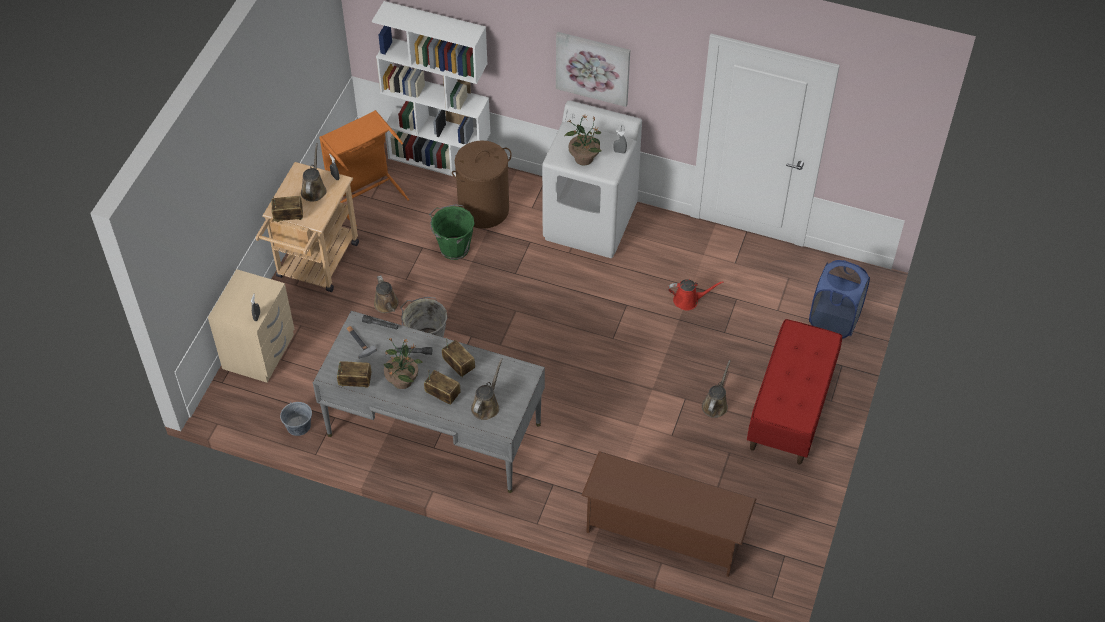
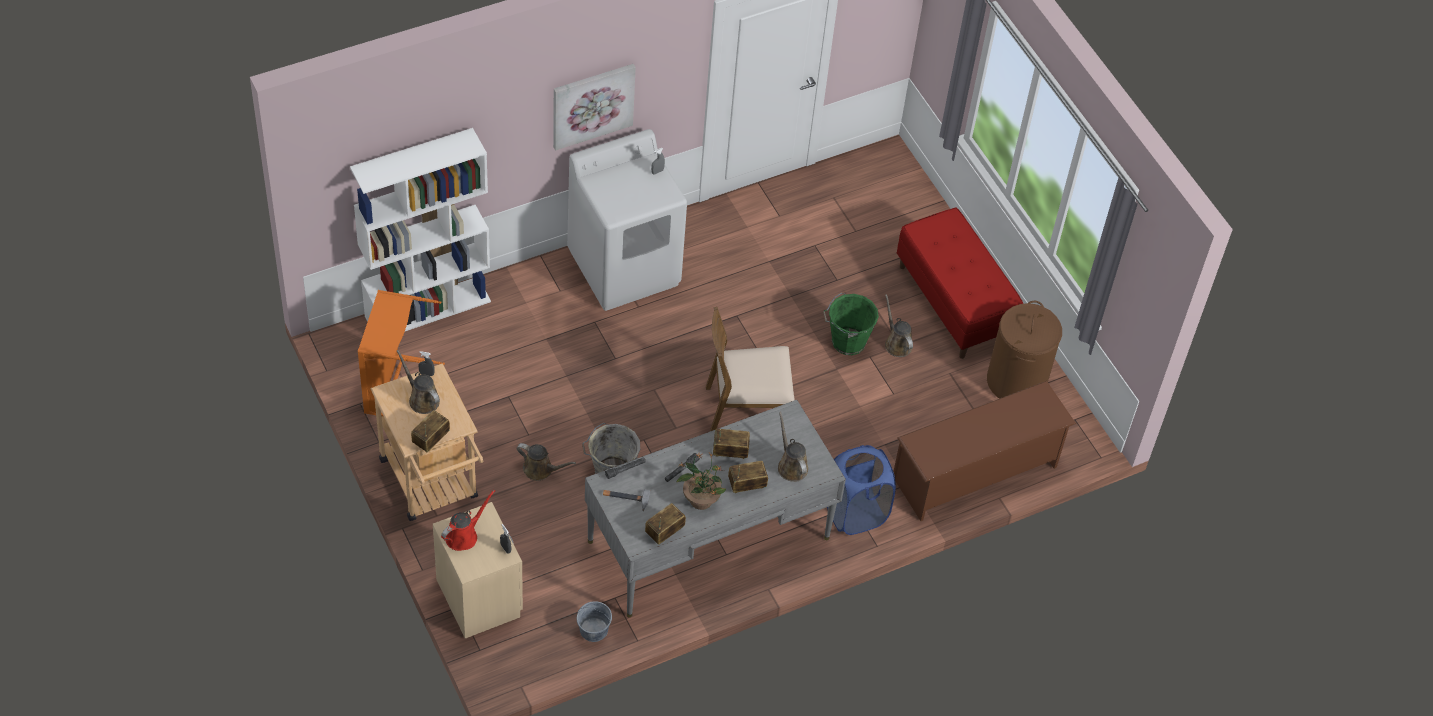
camera: 50 degrees left, 0 degrees up
green bucket [429,205,474,260] -> green bucket moved to [823,293,879,355]
brown laundry basket [452,140,512,229] -> brown laundry basket moved to [987,301,1062,399]
potted plant [564,116,602,165] -> none
red watering can [668,279,724,311] -> red watering can moved to [441,490,495,551]
blue laundry basket [809,260,870,339] -> blue laundry basket moved to [827,445,896,535]
none -> brown chair [706,307,795,431]

